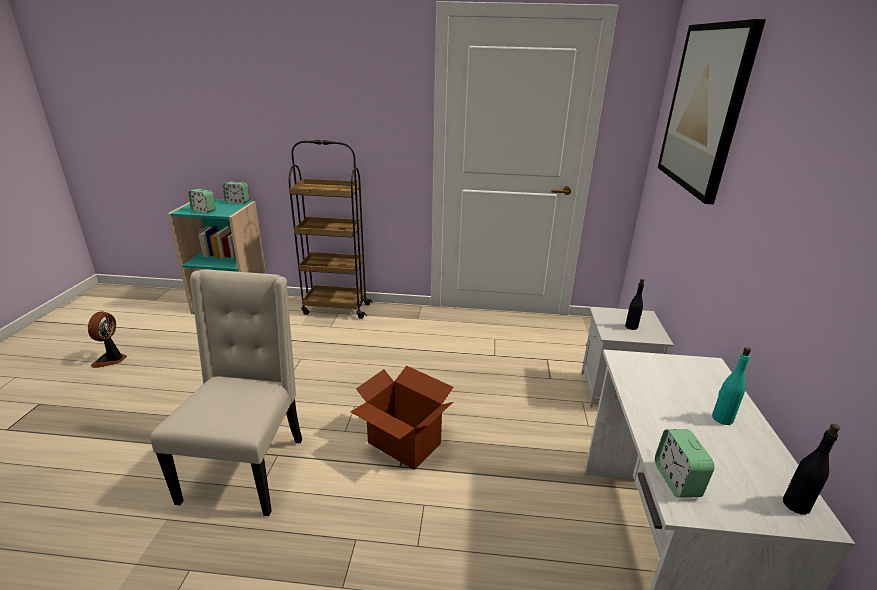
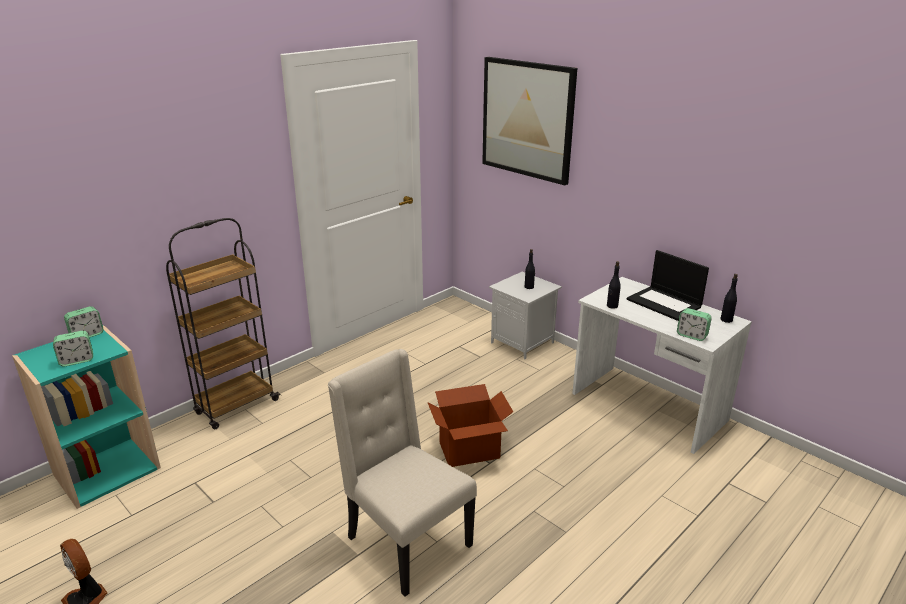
camera: 50 degrees left, 0 degrees up
turquoise bottle [712,347,751,425] -> laptop [627,250,709,321]
none -> black bottle [607,261,621,309]

